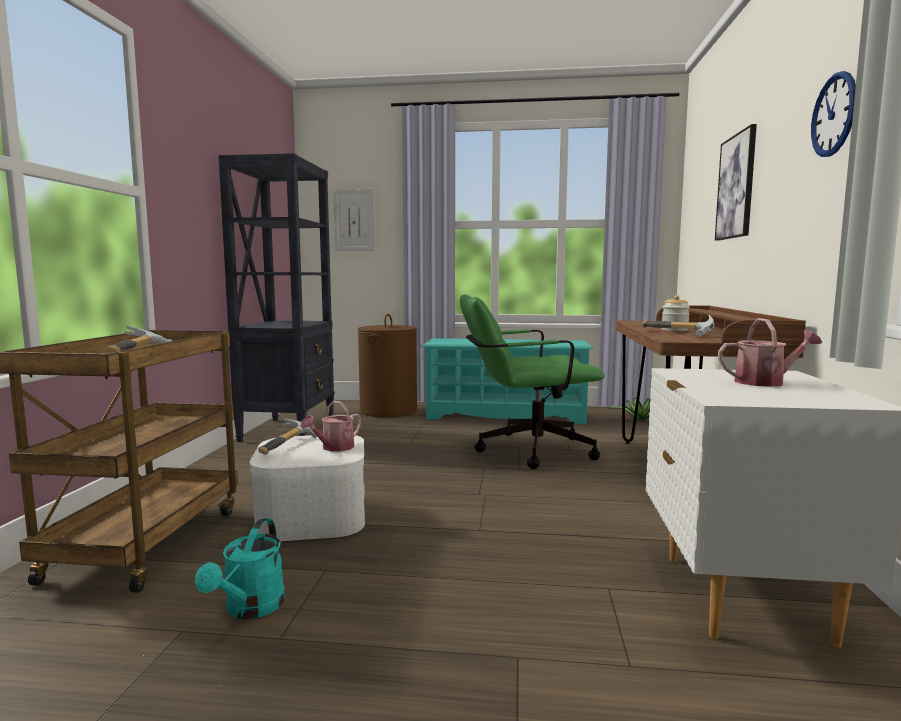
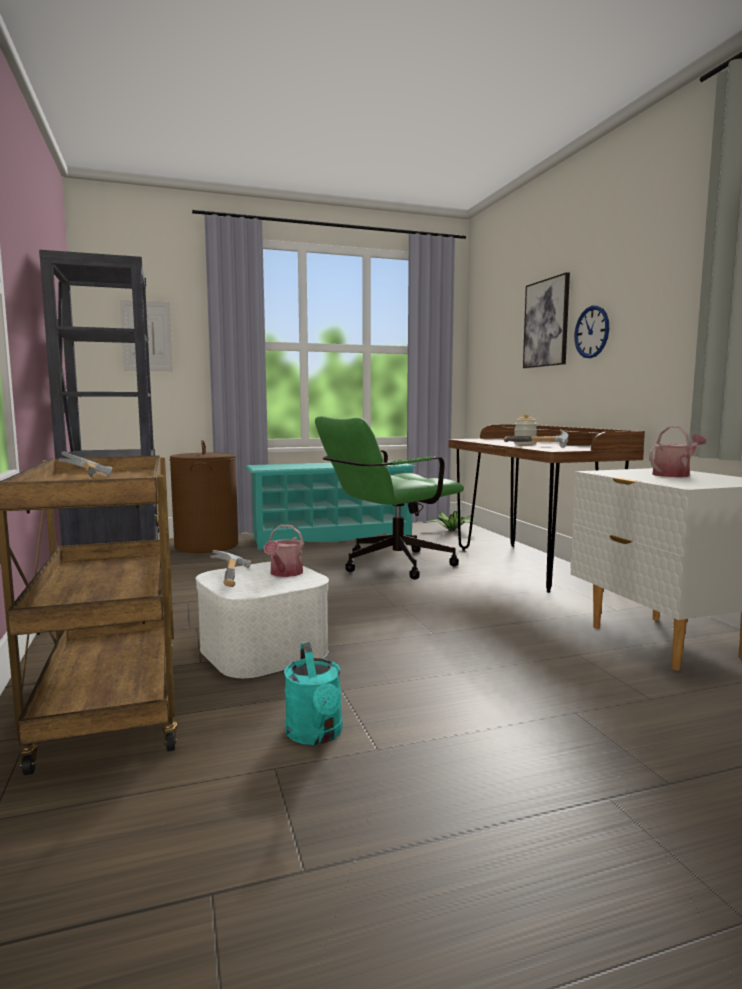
camera: 25 degrees left, 0 degrees up
wall clock [811,71,856,157] -> wall clock moved to [574,306,609,358]

